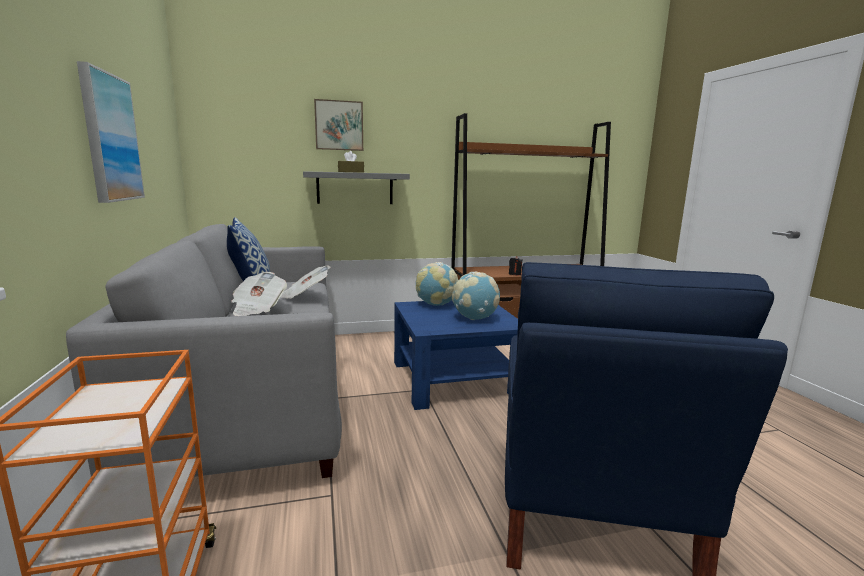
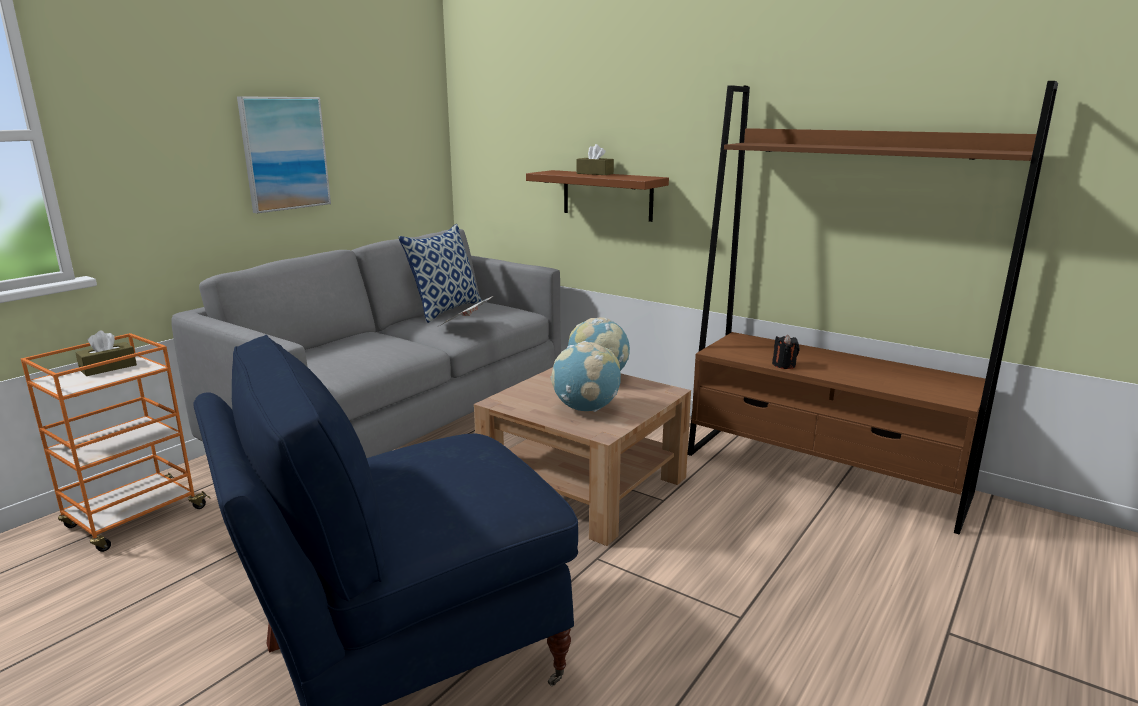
camera: 50 degrees right, 5 degrees up
newspaper [231,272,287,316] -> none
grey shelf [303,171,410,204] -> brown shelf [526,170,669,222]
picture [314,99,363,151] -> none
blue coffee table [394,300,518,410] -> brown coffee table [474,367,691,546]
none -> brown tissue box [75,330,137,376]

